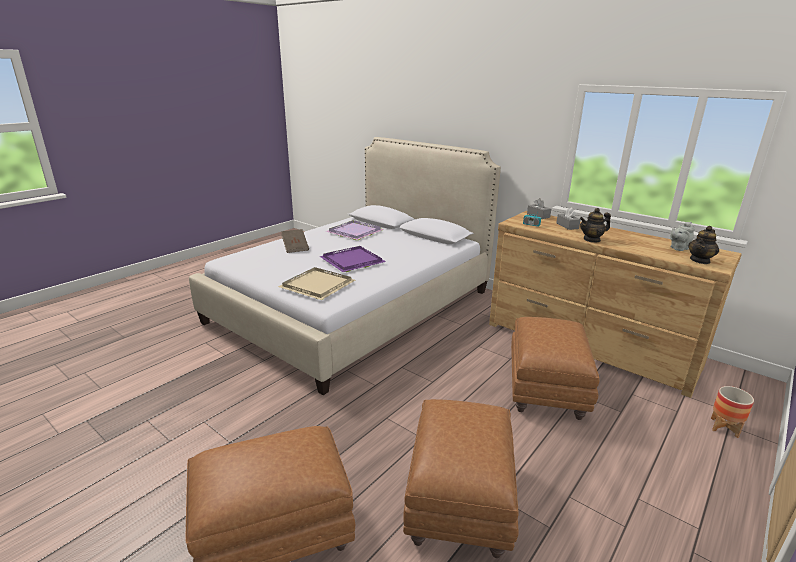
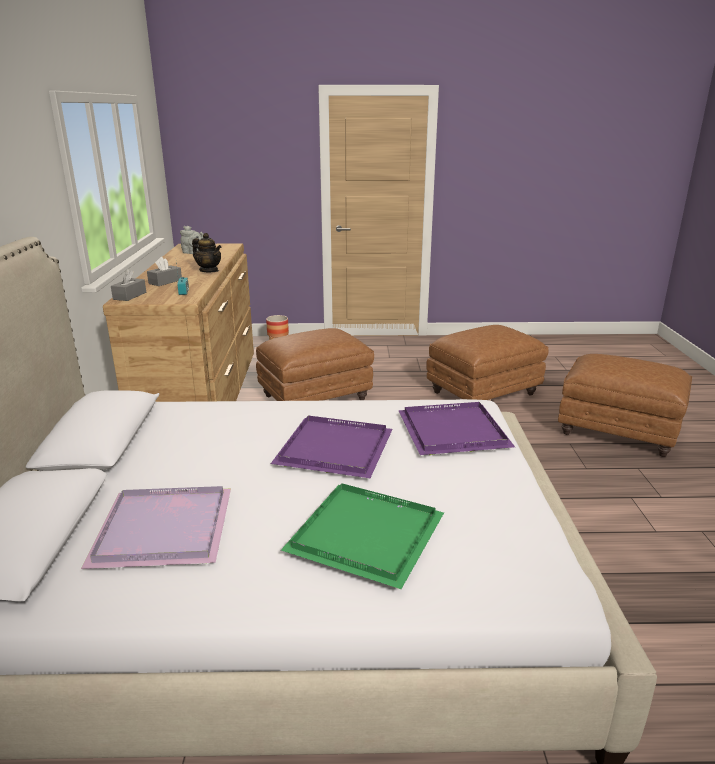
camera: 130 degrees left, 0 degrees up
beige tray [278,267,355,300] -> purple tray [398,402,515,455]
brown book [281,229,309,253] -> green tray [281,483,444,589]
teapot [688,226,719,264] -> none

